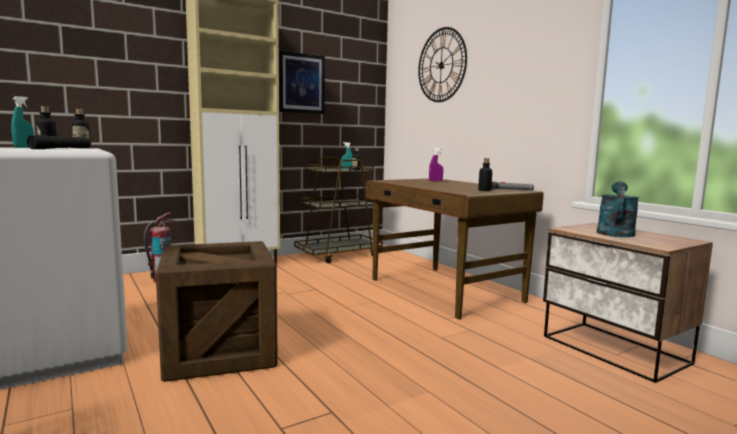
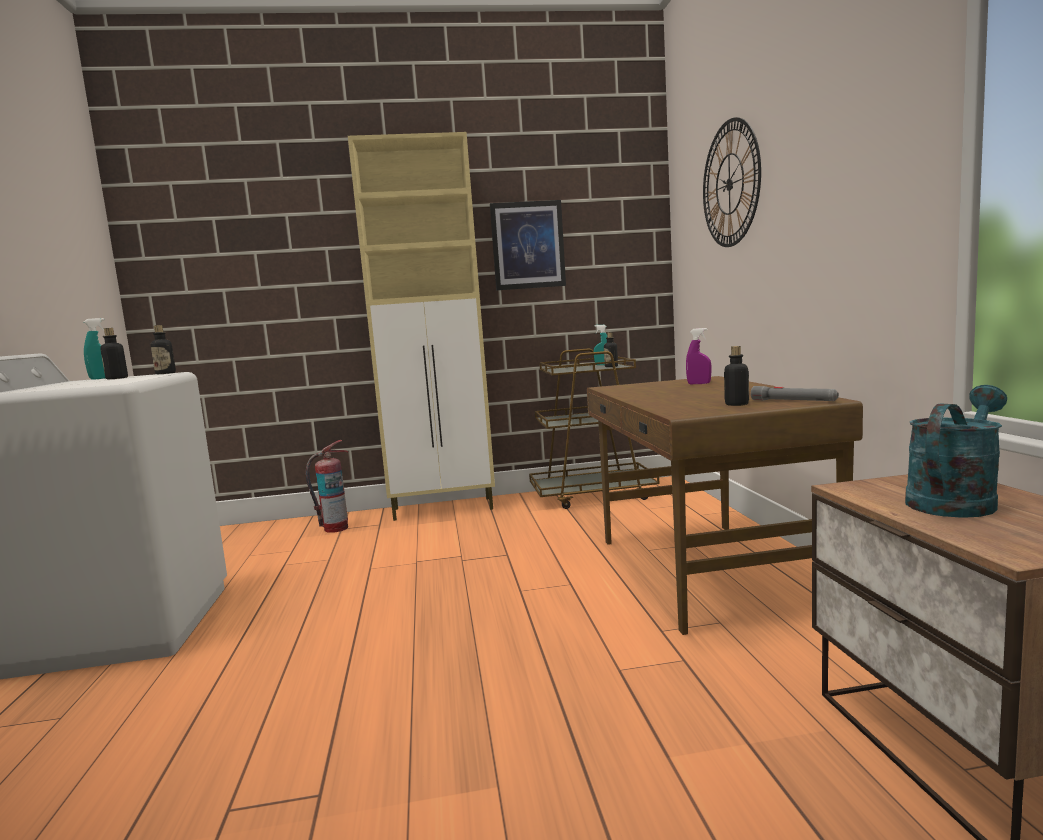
camera: 25 degrees right, 0 degrees up
black flashlight [27,135,91,149] -> none
crate [156,241,278,382] -> none

